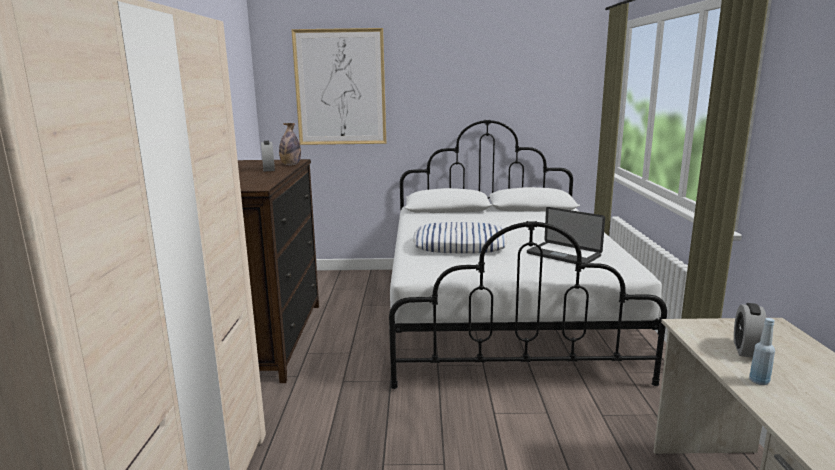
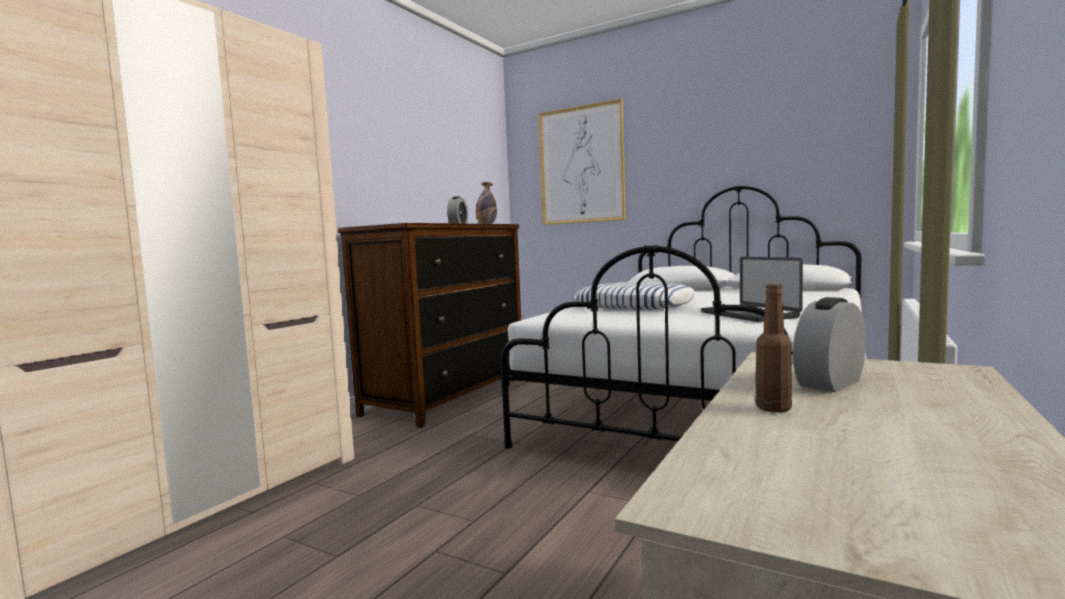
camera: 30 degrees right, 10 degrees down
blue bottle [749,318,775,385] -> brown bottle [755,284,792,413]

